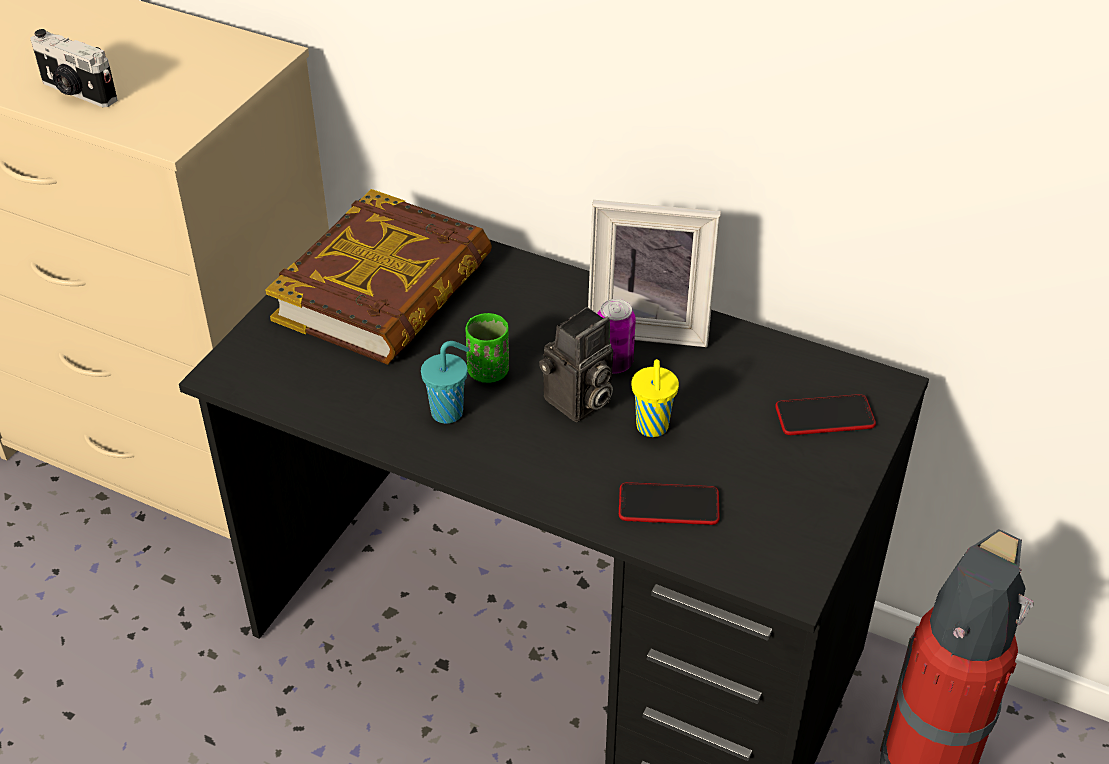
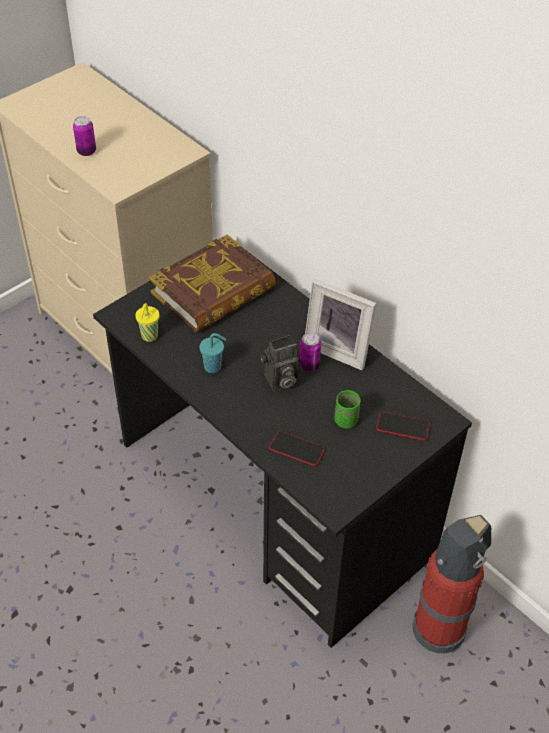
camera: 20 degrees right, 5 degrees up
camera [30,29,118,107] -> can [73,116,96,156]
green cup [465,313,509,383] -> green cup moved to [335,390,361,428]
yellow cup [631,359,679,437] -> yellow cup moved to [135,303,159,342]

